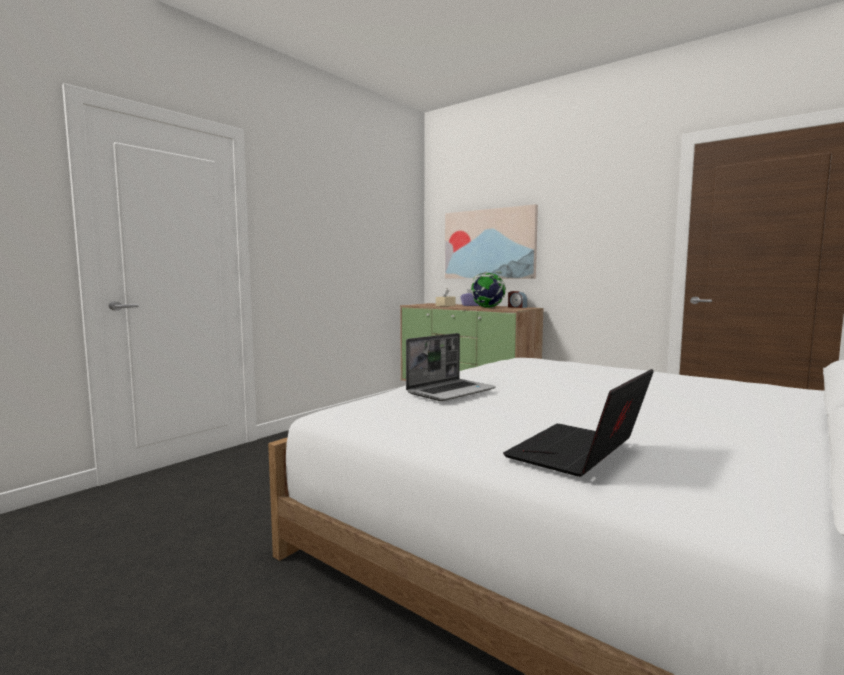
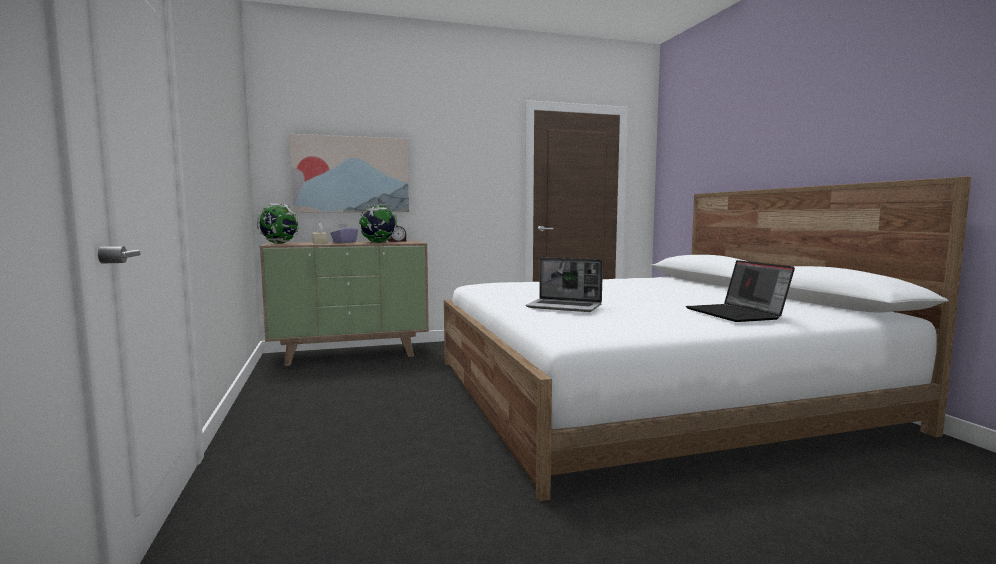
camera: 55 degrees left, 0 degrees up
laptop [406,333,496,401] -> laptop turned 120 degrees clockwise [526,257,603,312]
none -> globe [257,204,299,244]

